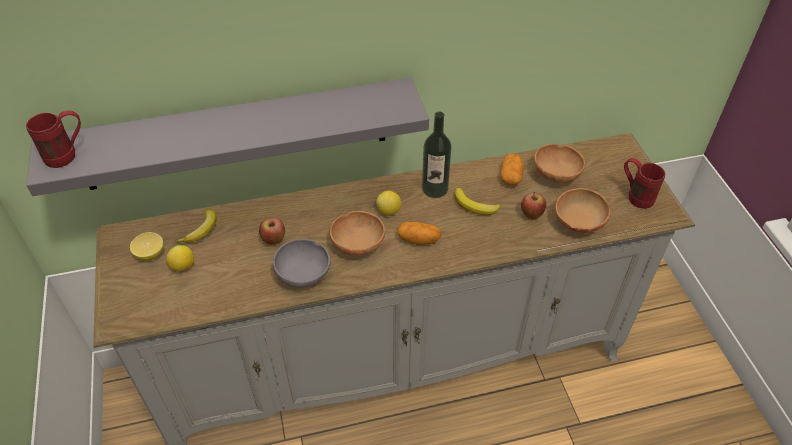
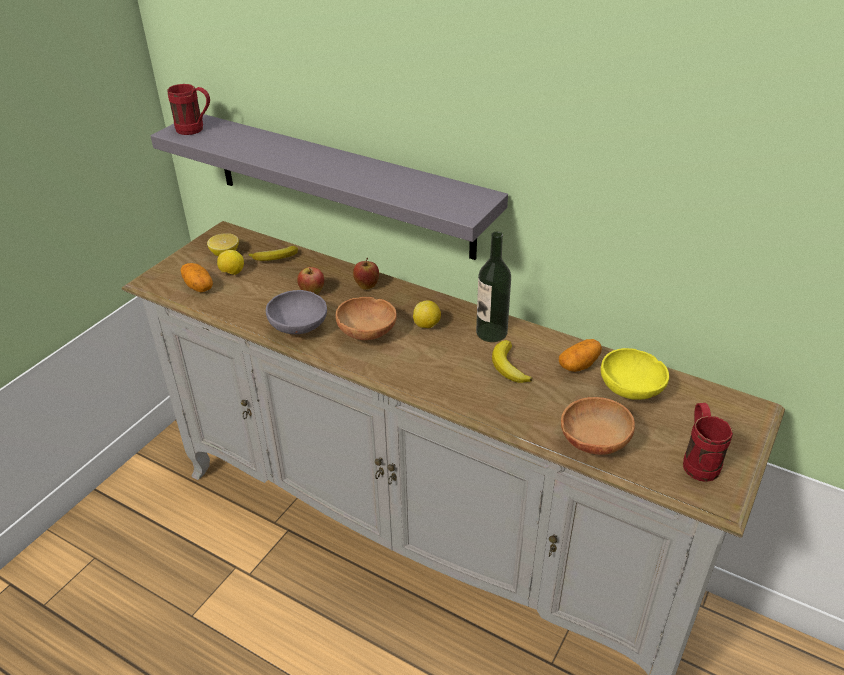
camera: 45 degrees right, 10 degrees down
potato [398,222,441,245] -> potato moved to [181,263,213,292]
apple [521,192,546,220] -> apple moved to [353,258,379,290]
brown bowl [534,144,585,183] -> yellow bowl [601,348,669,400]

